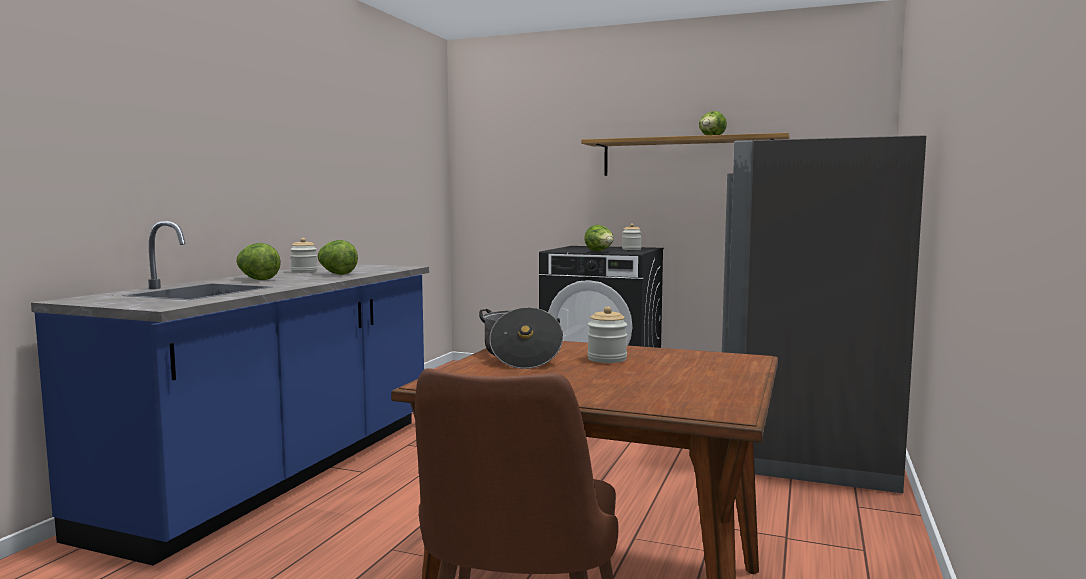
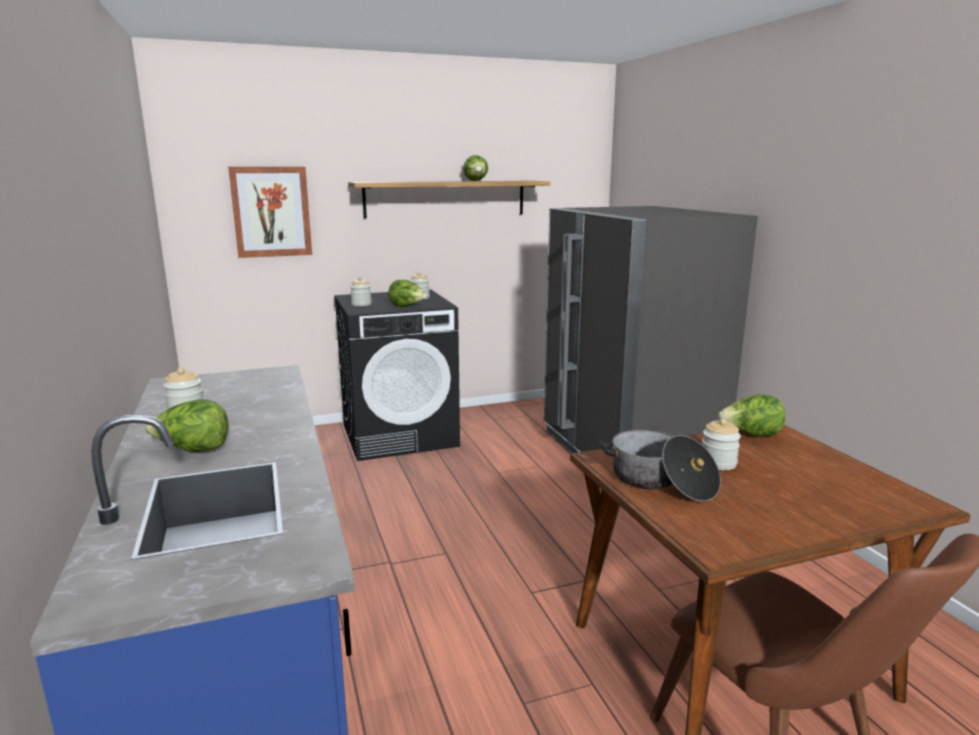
camera: 40 degrees left, 10 degrees up
lettuce [318,240,358,275] -> lettuce moved to [718,394,785,437]
none -> picture [228,167,312,258]
none -> jar [350,277,372,306]

